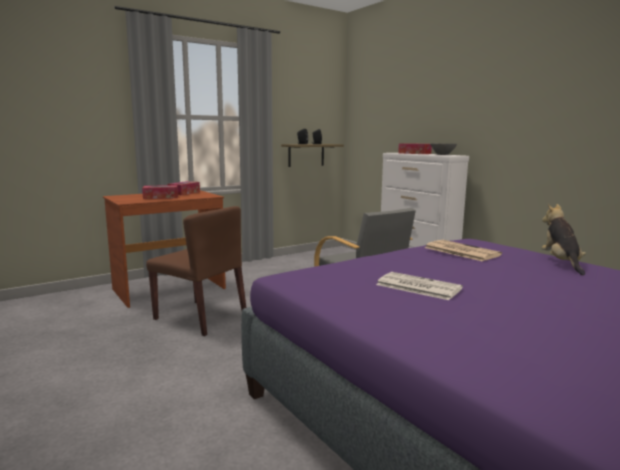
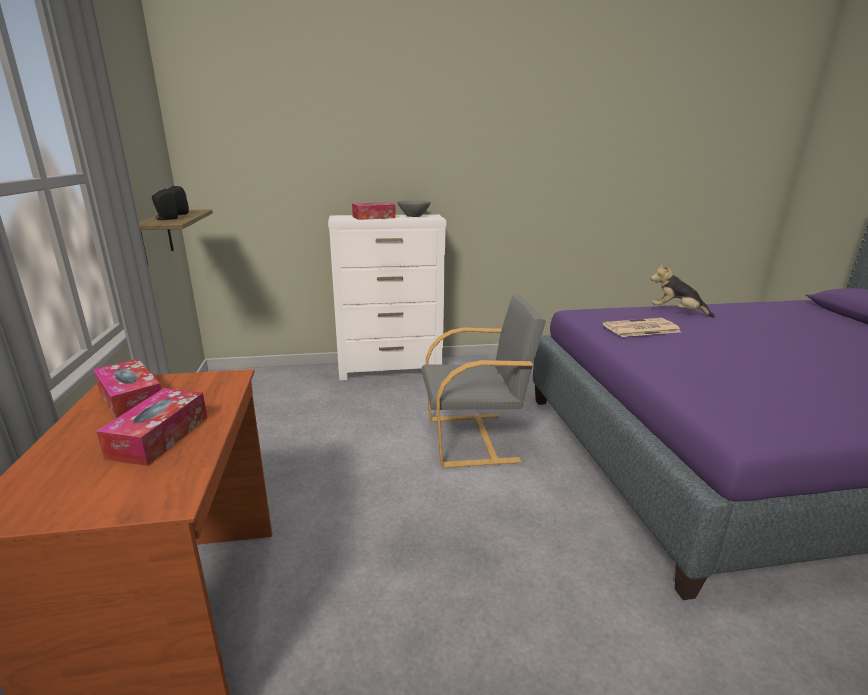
camera: 65 degrees left, 10 degrees up
brown chair [146,206,246,336] -> none
newspaper [376,272,463,300] -> none

